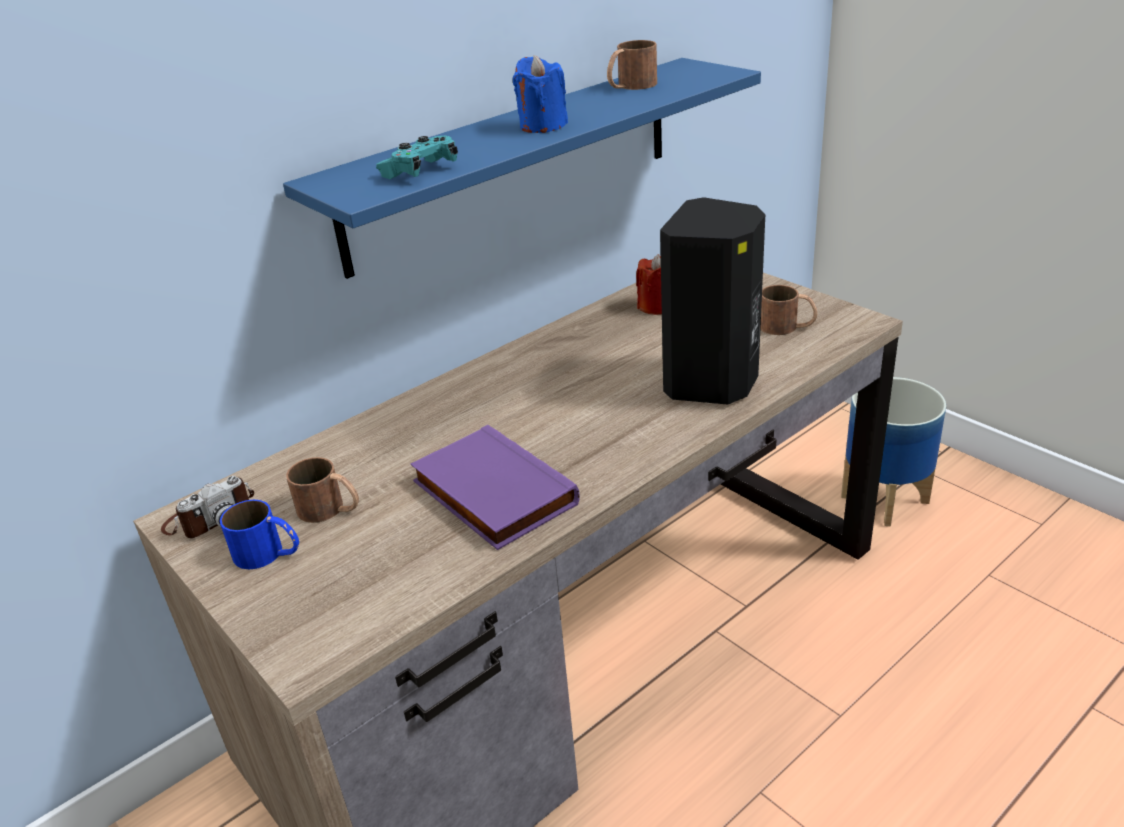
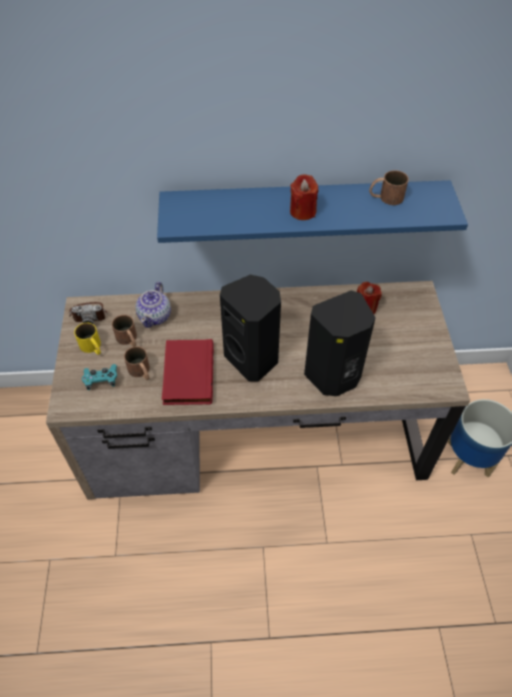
camera: 35 degrees right, 20 degrees up
blue mug [220,500,299,569] -> yellow mug [74,323,101,355]
turquoise game controller [376,136,458,179] -> turquoise game controller moved to [82,364,117,390]
purple book [411,425,580,550] -> red book [162,339,214,405]
blue candle [513,55,568,133] -> red candle [290,174,318,220]
brown mug [760,285,817,335] -> brown mug moved to [124,346,150,380]
none -> teapot [135,282,171,328]
none -> black speaker [220,275,281,382]

